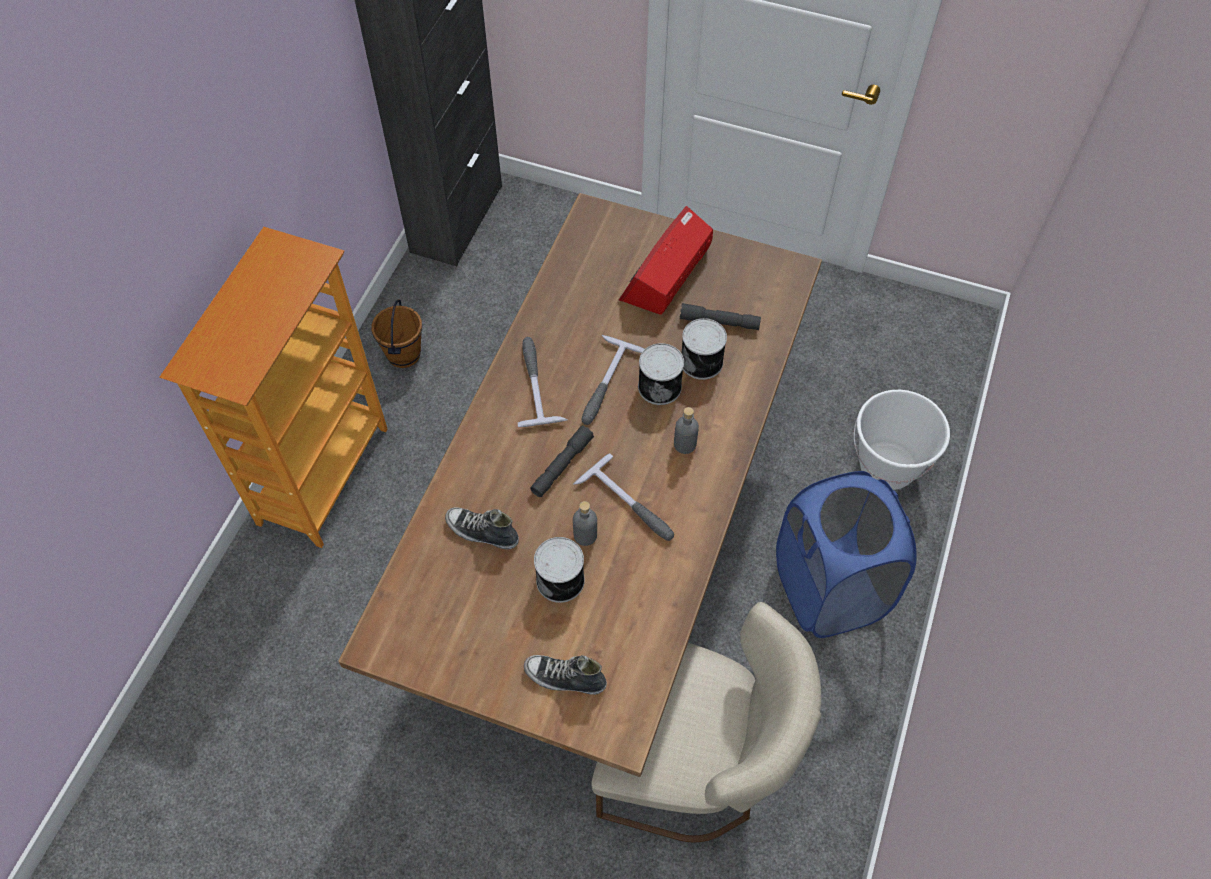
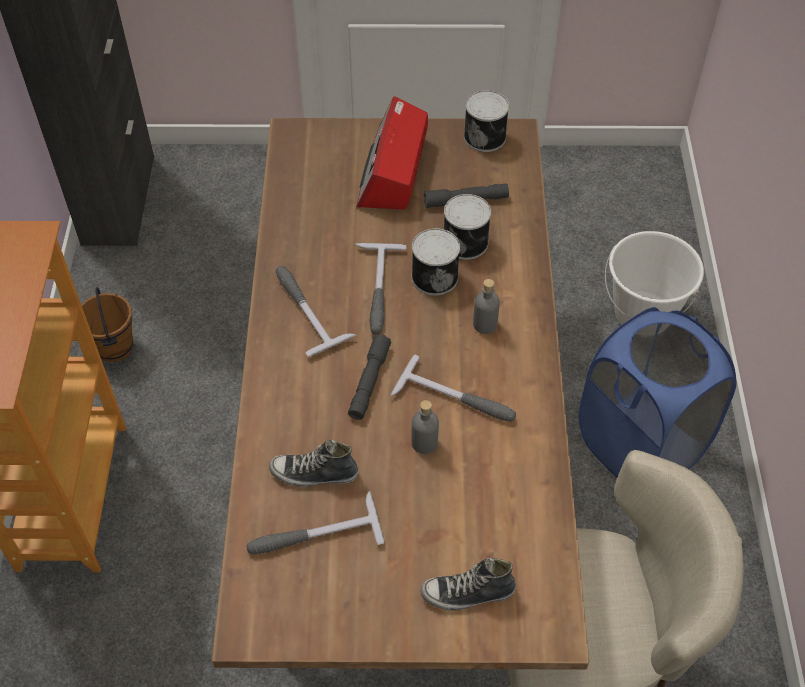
camera: 20 degrees left, 5 degrees down
can [534,537,585,603] -> can moved to [464,90,509,152]
none -> hammer [247,490,384,554]

